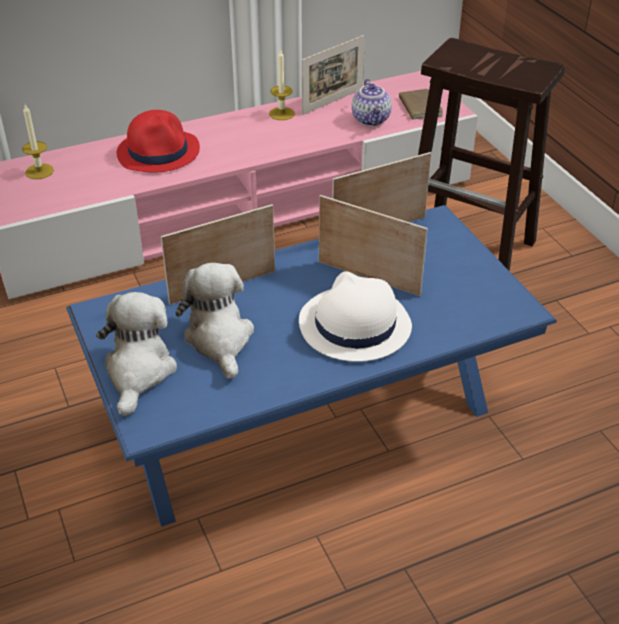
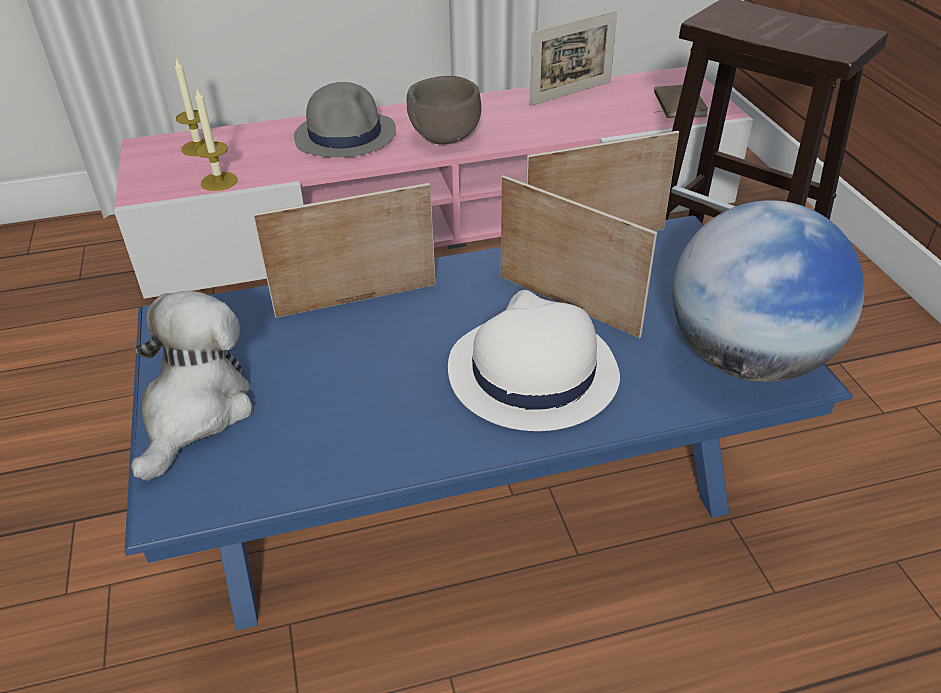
camera: 10 degrees right, 0 degrees up
red hat [116,110,200,173] -> grey hat [294,82,396,158]
plush toy [175,263,254,380] -> none
candle [269,49,295,120] -> candle moved to [195,90,238,191]
teapot [352,79,392,126] -> none
none -> brown bowl [407,76,481,144]
none -> globe [672,200,864,382]

